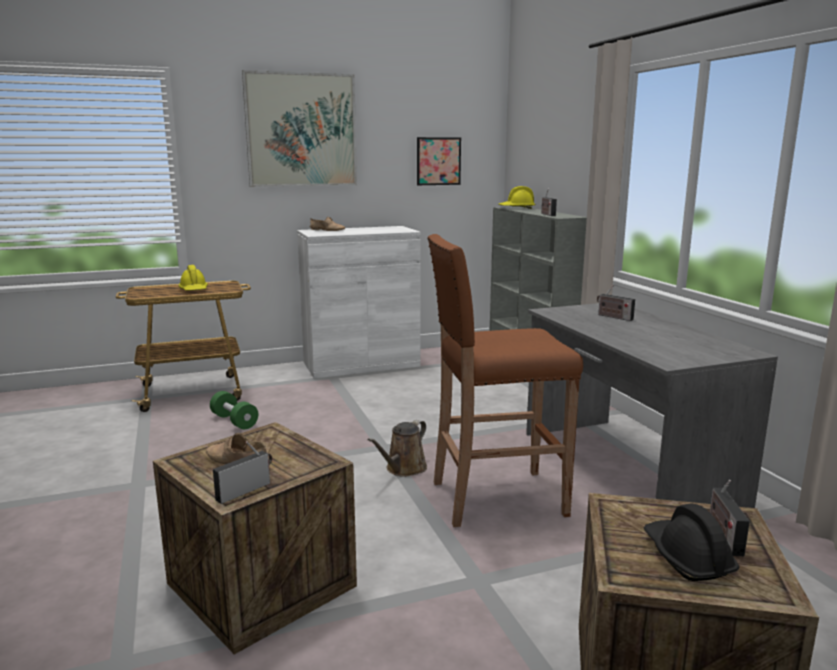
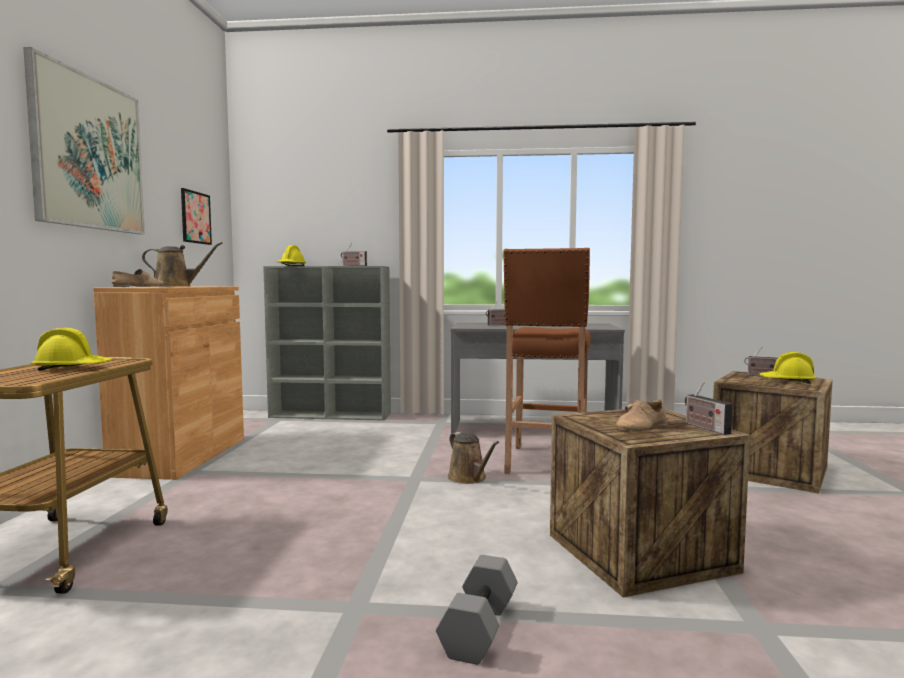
camera: 65 degrees left, 10 degrees down
green dumbbell [210,391,258,429] -> none
white cabinet [297,226,421,379] -> brown cabinet [93,287,244,480]
black hard hat [644,503,739,581] -> yellow hard hat [759,352,816,384]
none -> brown watering can [142,242,222,287]
none -> grey dumbbell [436,555,518,665]

